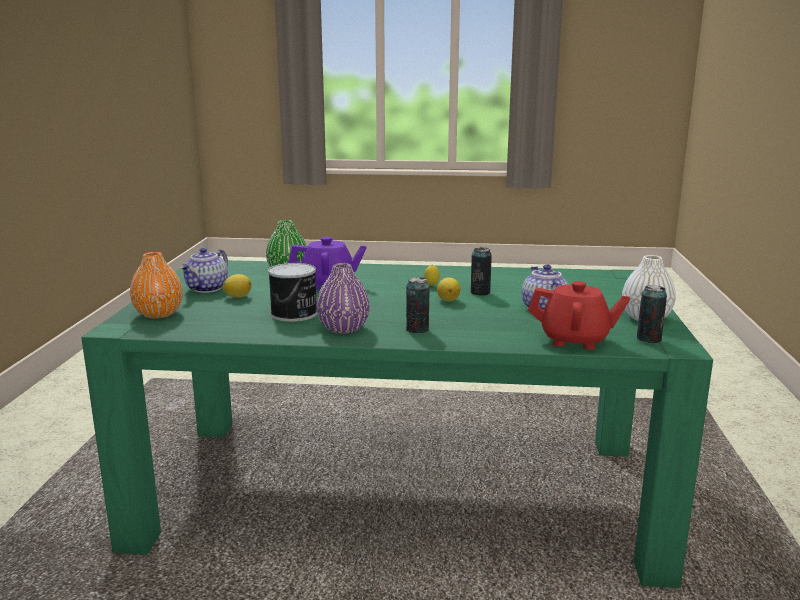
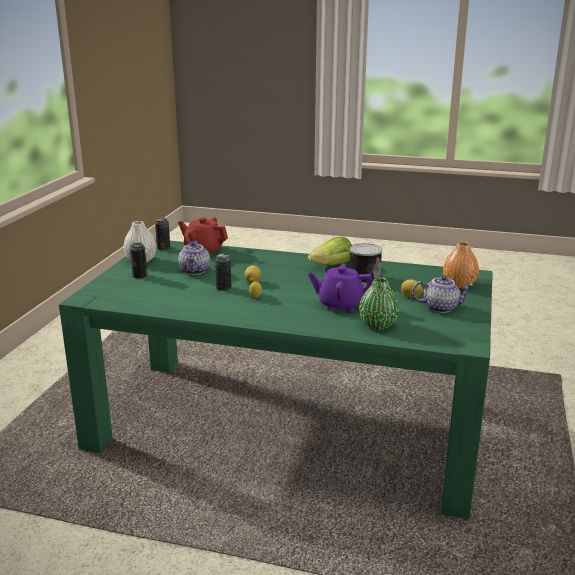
camera: 170 degrees left, 5 degrees up
teapot [180,248,228,293] -> teapot turned 60 degrees clockwise [412,275,473,313]
purple vase [316,263,370,334] -> lettuce [308,236,352,265]
can [406,277,430,333] -> can moved to [130,243,147,279]

